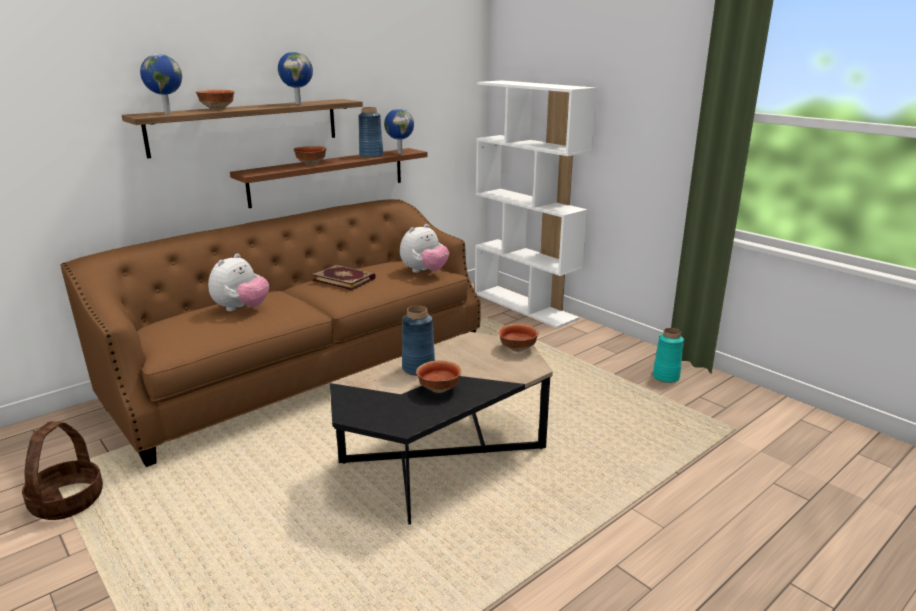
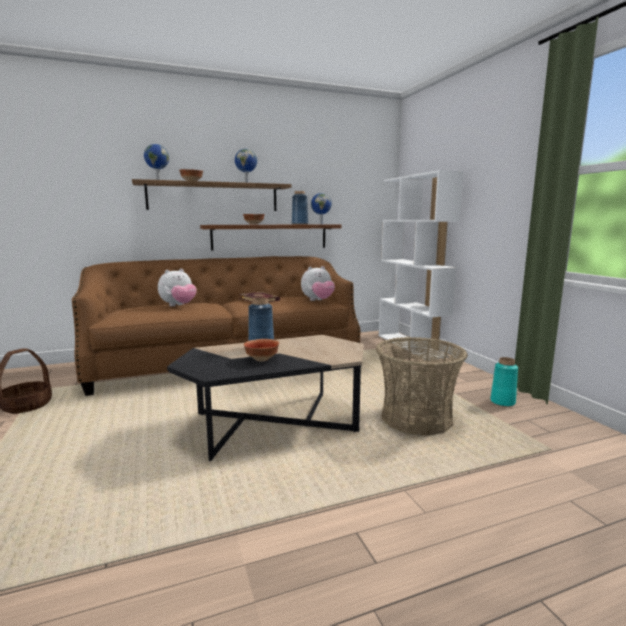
camera: 20 degrees right, 10 degrees down
bowl [498,324,539,352] -> none
none -> basket [375,337,468,436]

